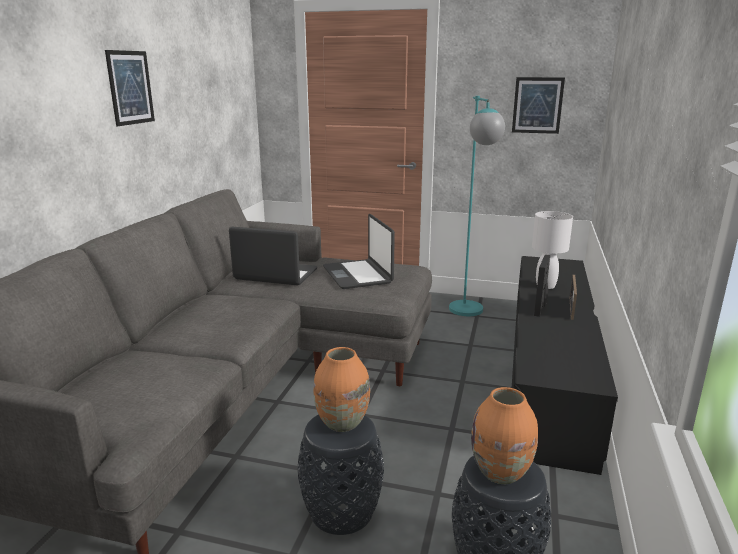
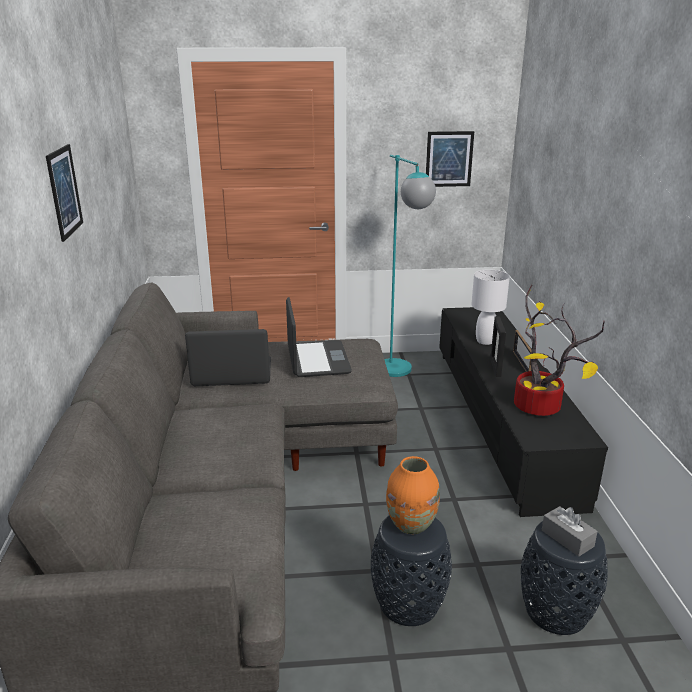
camera: 20 degrees left, 5 degrees up
laptop [323,214,395,289] -> laptop turned 150 degrees counterclockwise [286,297,352,377]
orange vase [471,387,538,485] -> grey tissue box [542,506,598,557]
none -> potted plant [514,285,605,416]

